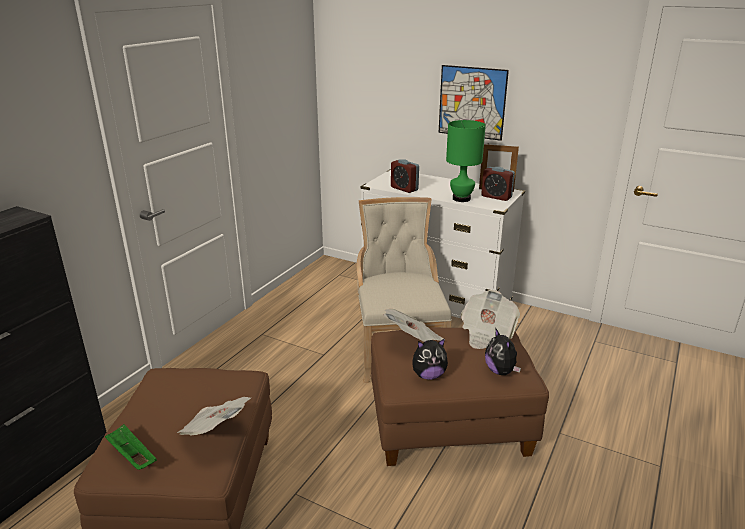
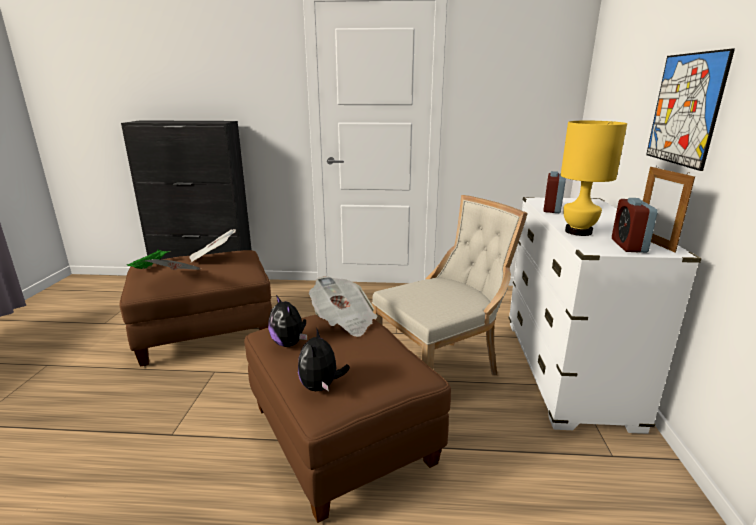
camera: 65 degrees right, 5 degrees down
green table lamp [446,120,486,202] -> yellow table lamp [561,121,627,236]
newspaper [460,290,520,349] -> newspaper moved to [189,229,236,263]
plush toy [485,329,521,375] -> plush toy turned 45 degrees counterclockwise [298,327,350,391]

